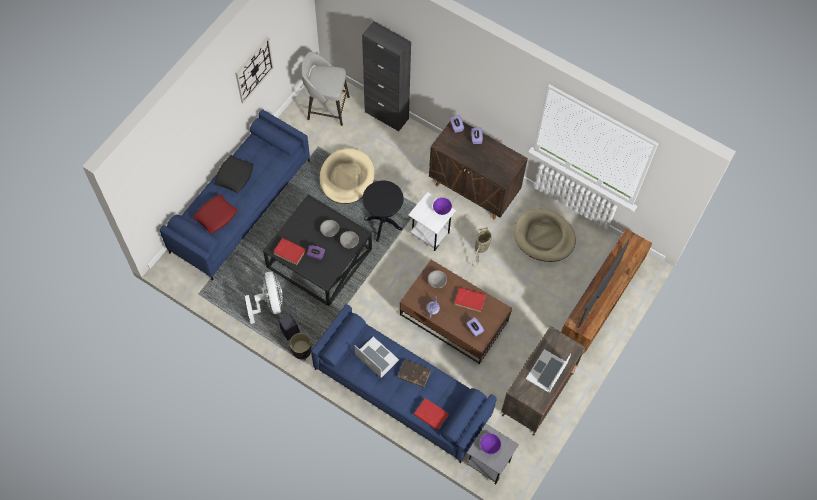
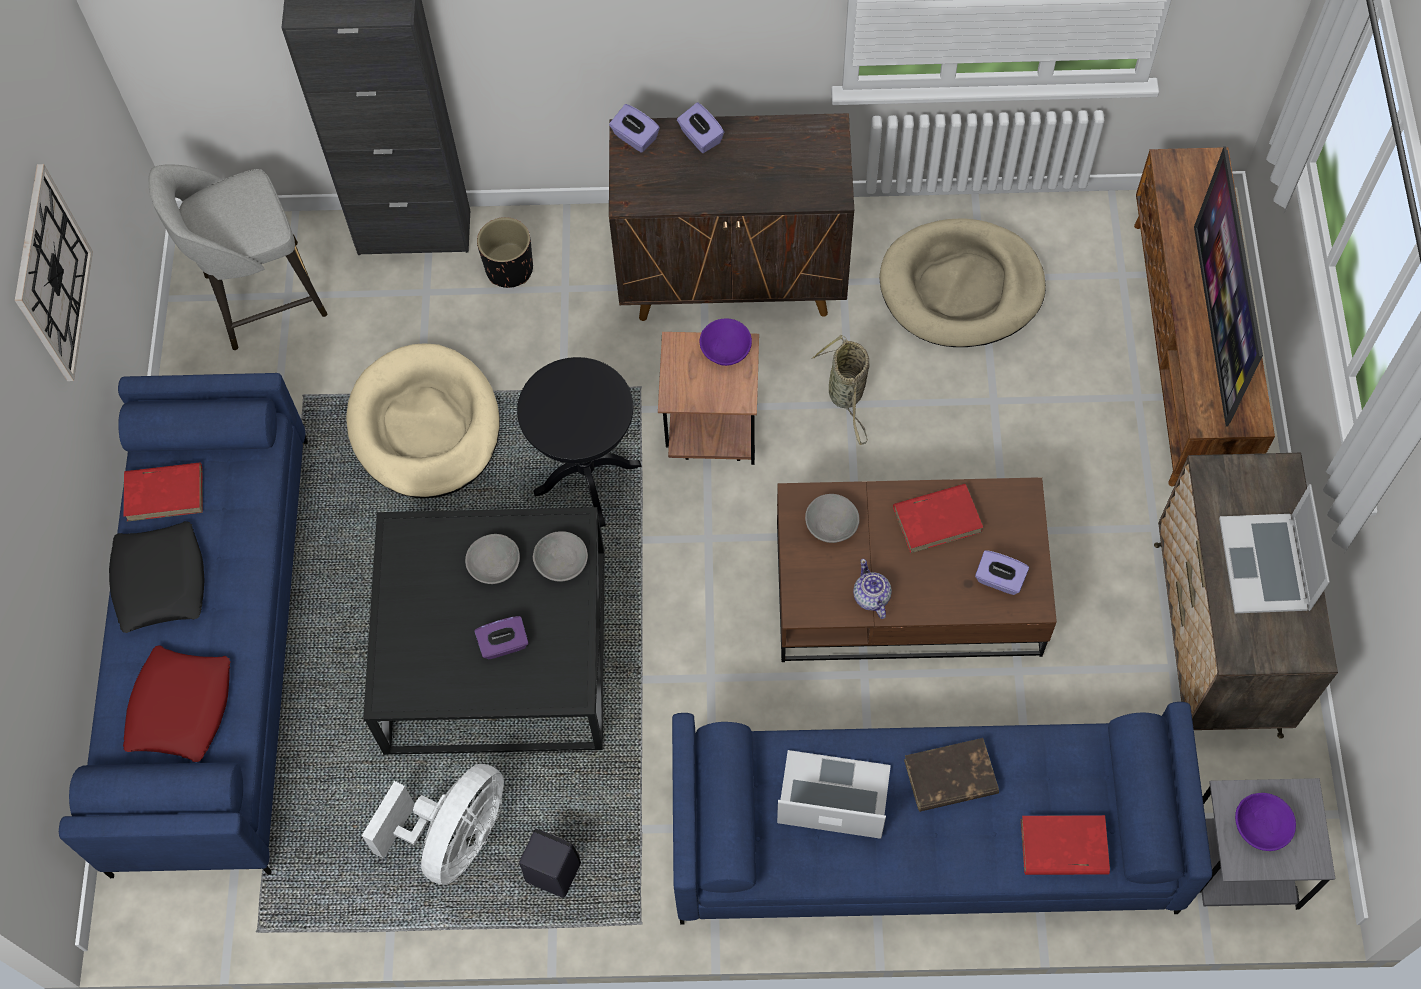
camera: 30 degrees left, 0 degrees up
white fan [245,271,283,324] -> white fan turned 75 degrees clockwise [362,764,504,885]
red book [274,238,306,265] -> red book moved to [123,462,203,522]
black planter [290,333,311,359] -> black planter moved to [477,217,533,288]
white side table [408,192,456,251] -> brown side table [658,332,759,465]

